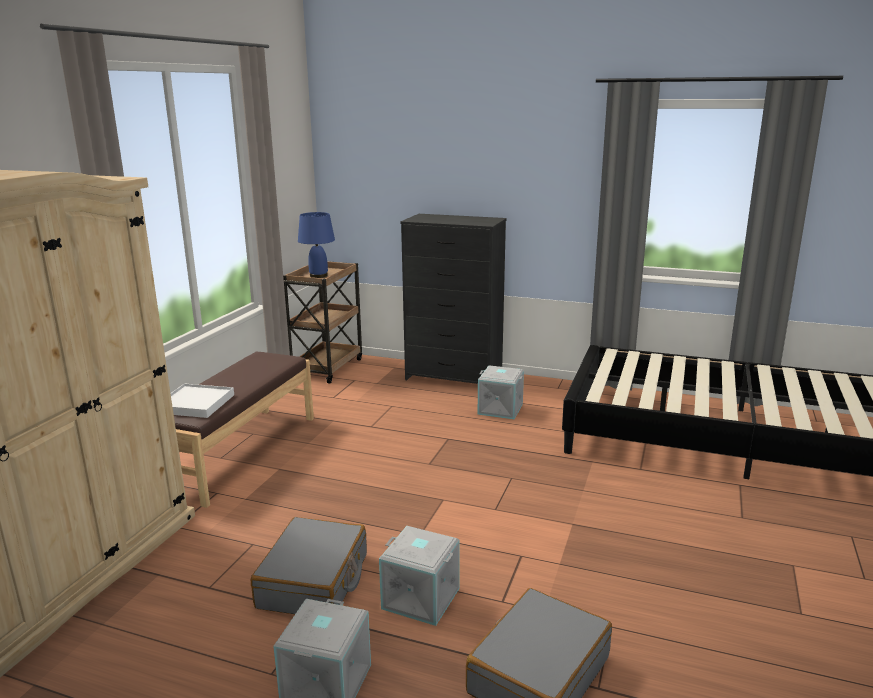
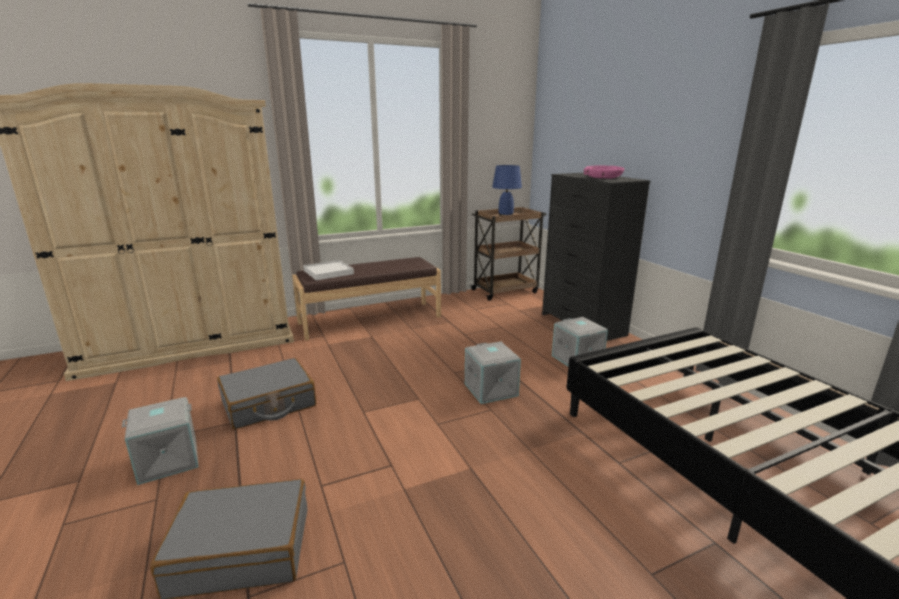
camera: 45 degrees right, 0 degrees up
grey storage box [379,526,460,626] -> grey storage box moved to [465,341,521,404]
none -> pink bowl [584,165,624,179]

